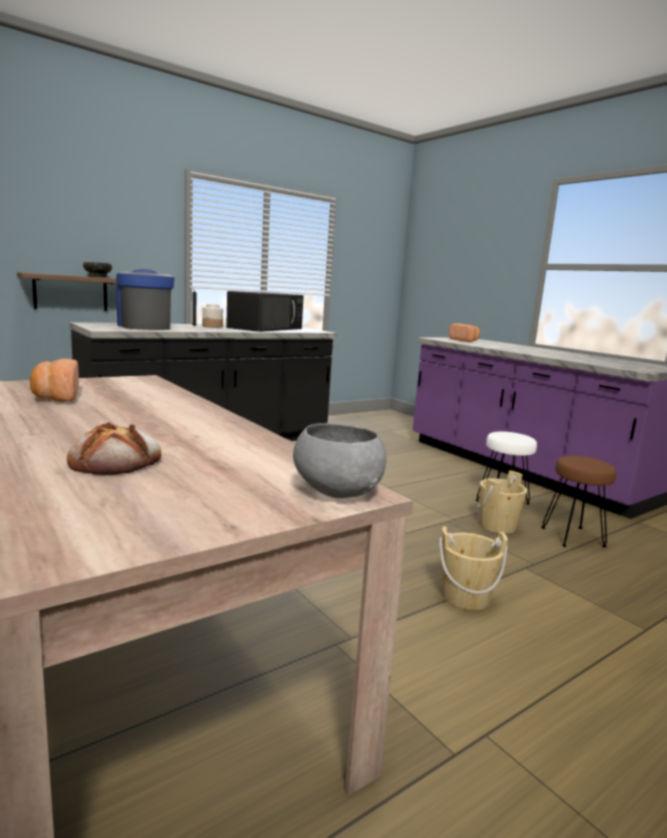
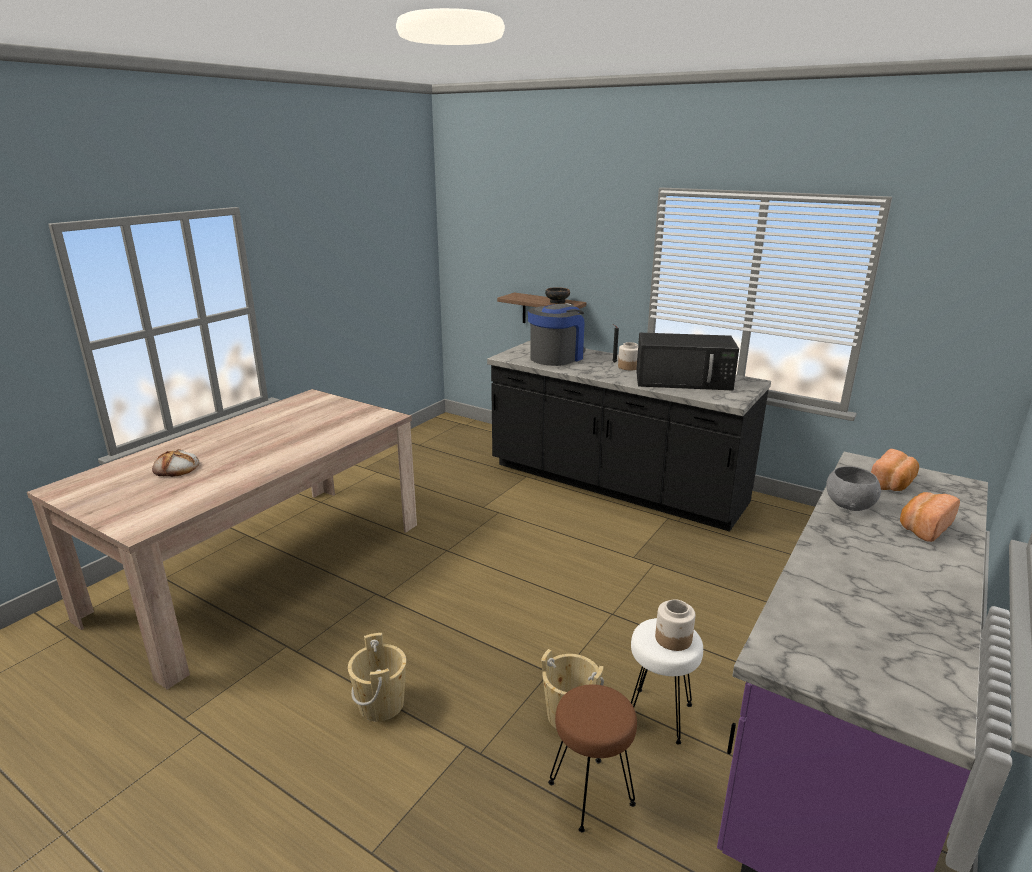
camera: 70 degrees right, 10 degrees up
bread [30,359,79,402] -> bread moved to [900,492,960,542]
grey bowl [293,423,387,498] -> grey bowl moved to [826,466,881,511]
none -> jar [655,599,695,651]

